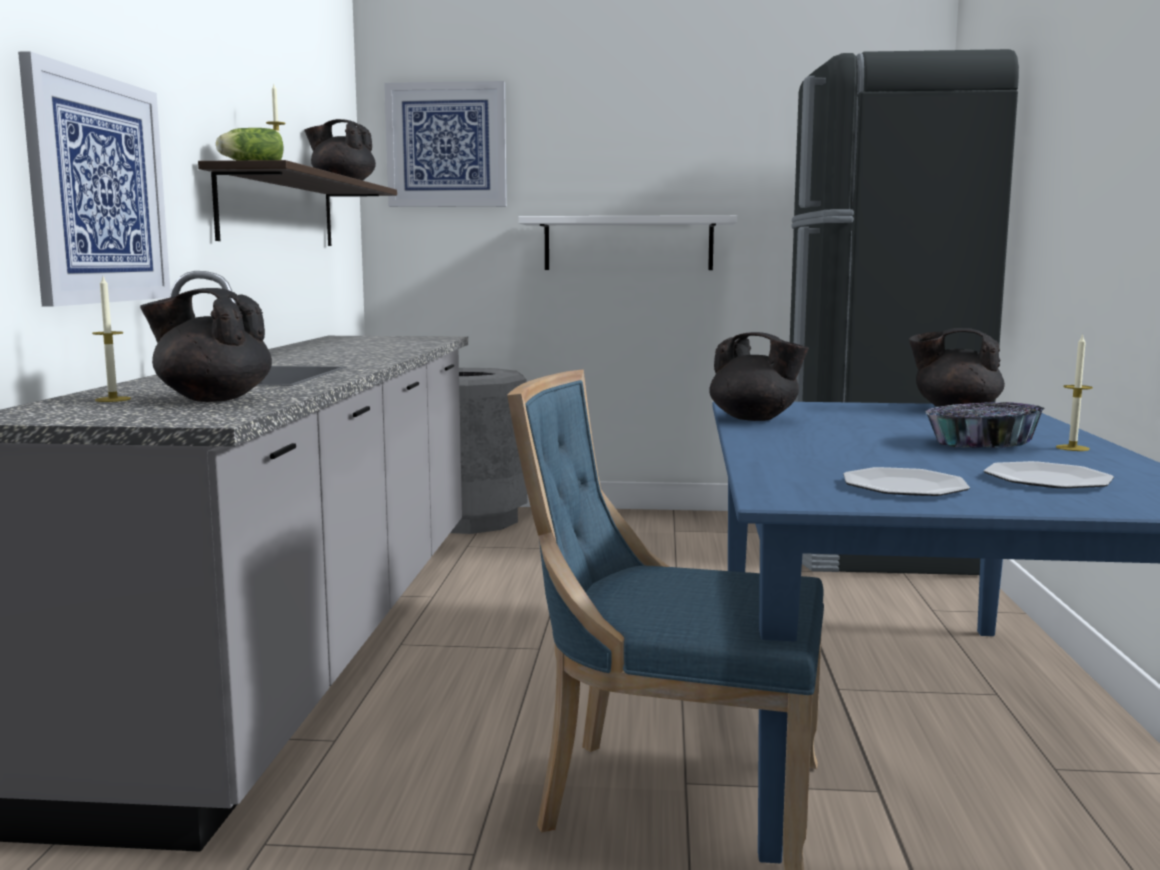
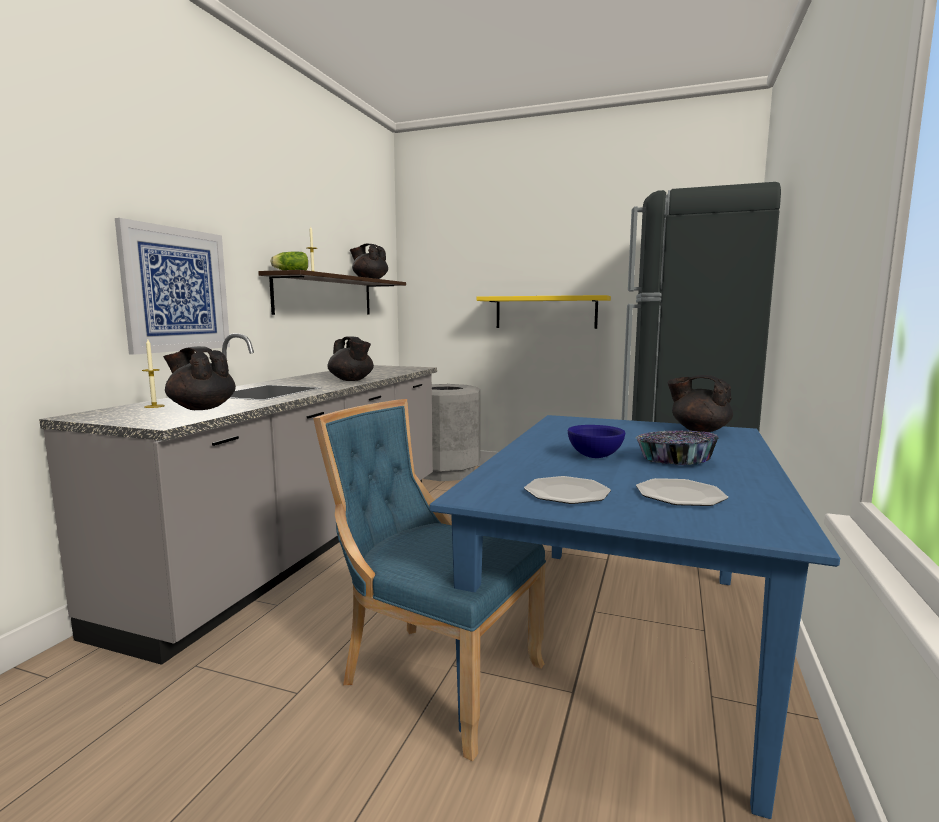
camera: 15 degrees right, 0 degrees up
picture [384,81,507,207] -> none
white shelf [518,215,737,270] -> yellow shelf [476,295,611,329]
black teapot [709,332,809,421] -> black teapot moved to [327,337,374,381]
candle [1056,333,1093,451] -> none
none -> blue bowl [568,425,625,458]

